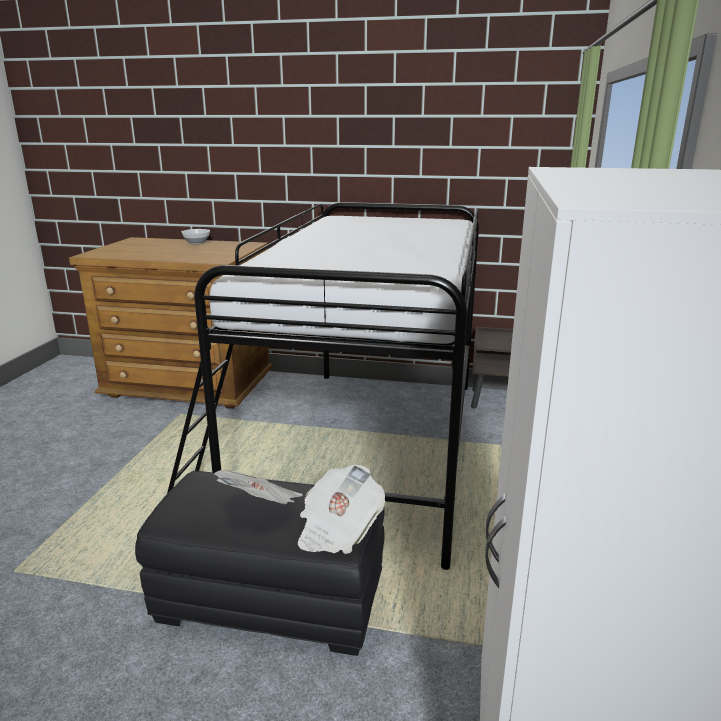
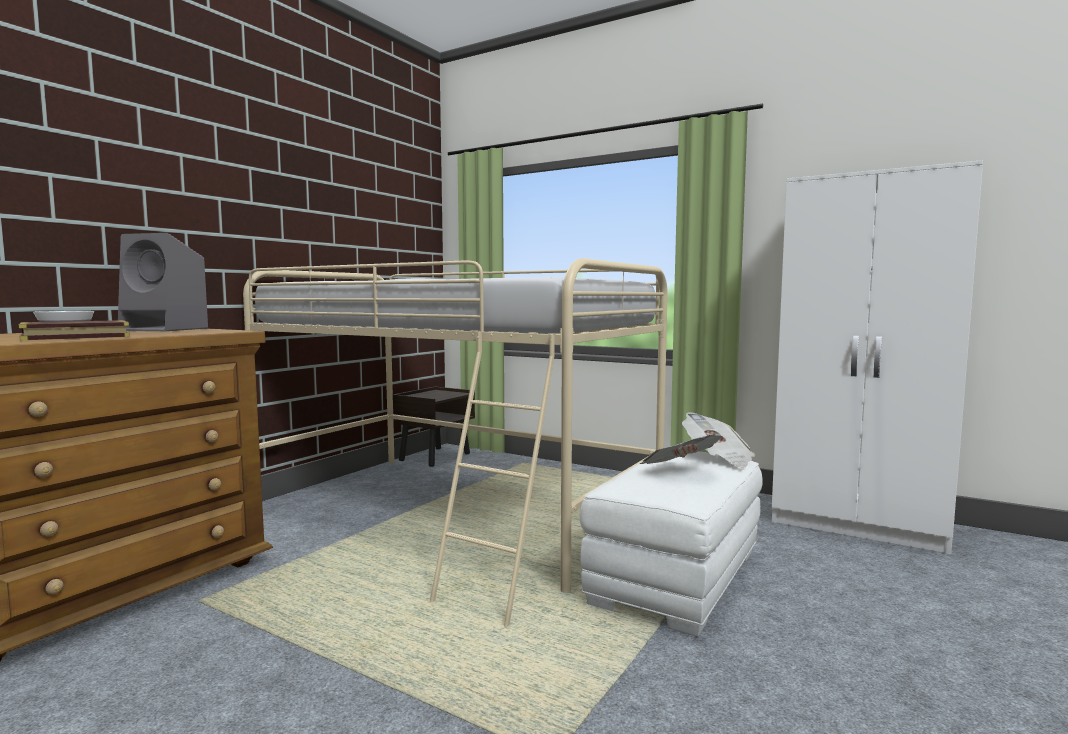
camera: 70 degrees left, 15 degrees down
black ottoman [135,471,385,656] -> white ottoman [580,451,763,637]
black bed [167,202,479,570] -> beige bed [243,258,668,627]
none -> book [19,320,130,340]
none -> grey speaker [118,233,208,331]

